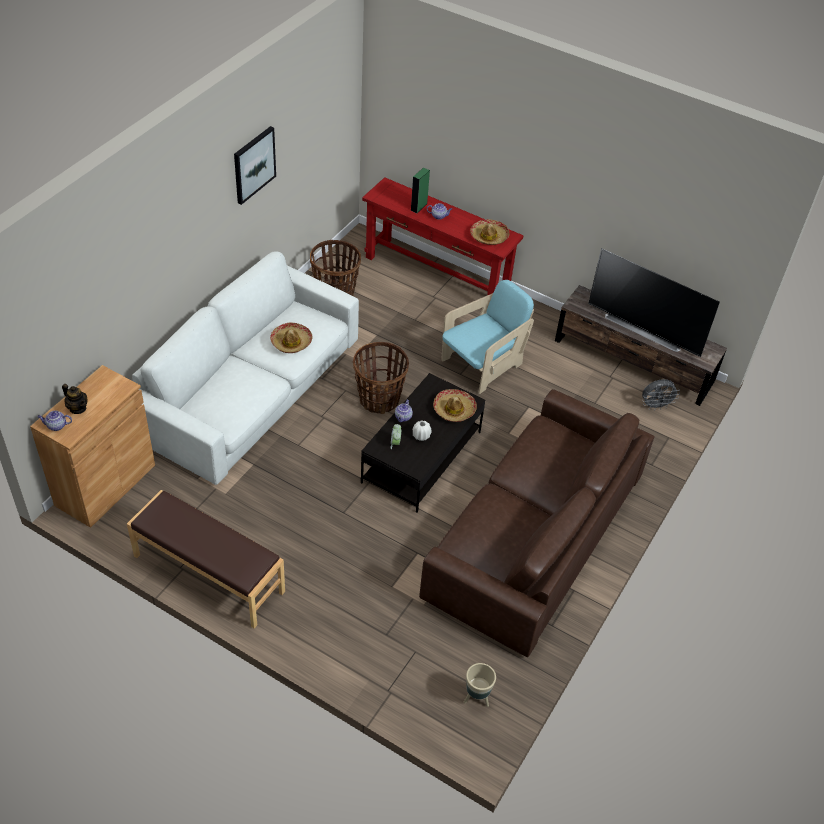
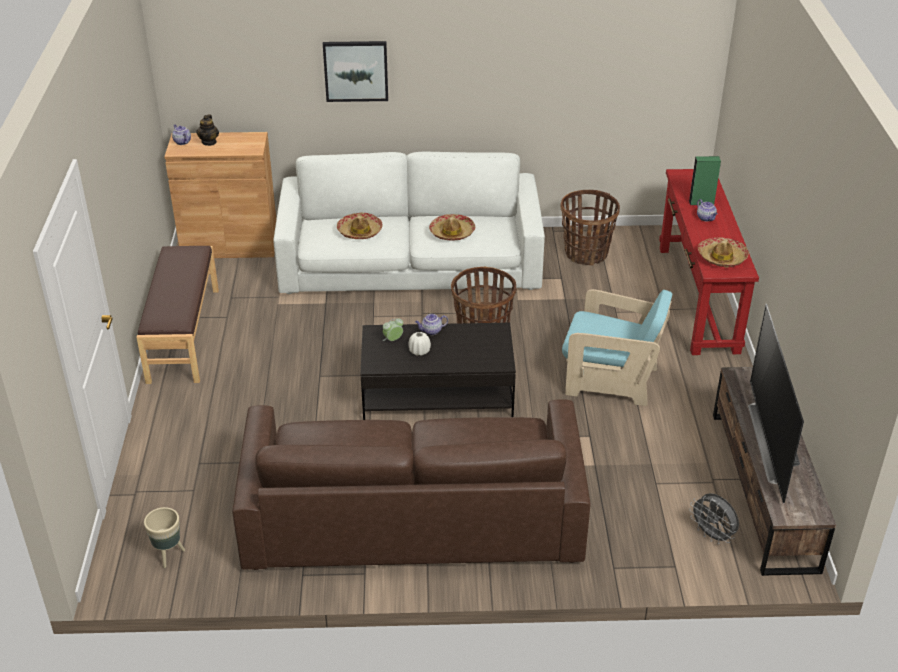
camera: 60 degrees right, 10 degrees down
picture [234,126,276,205] -> picture moved to [323,41,388,102]
hat [433,389,477,422] -> hat moved to [337,213,383,239]

